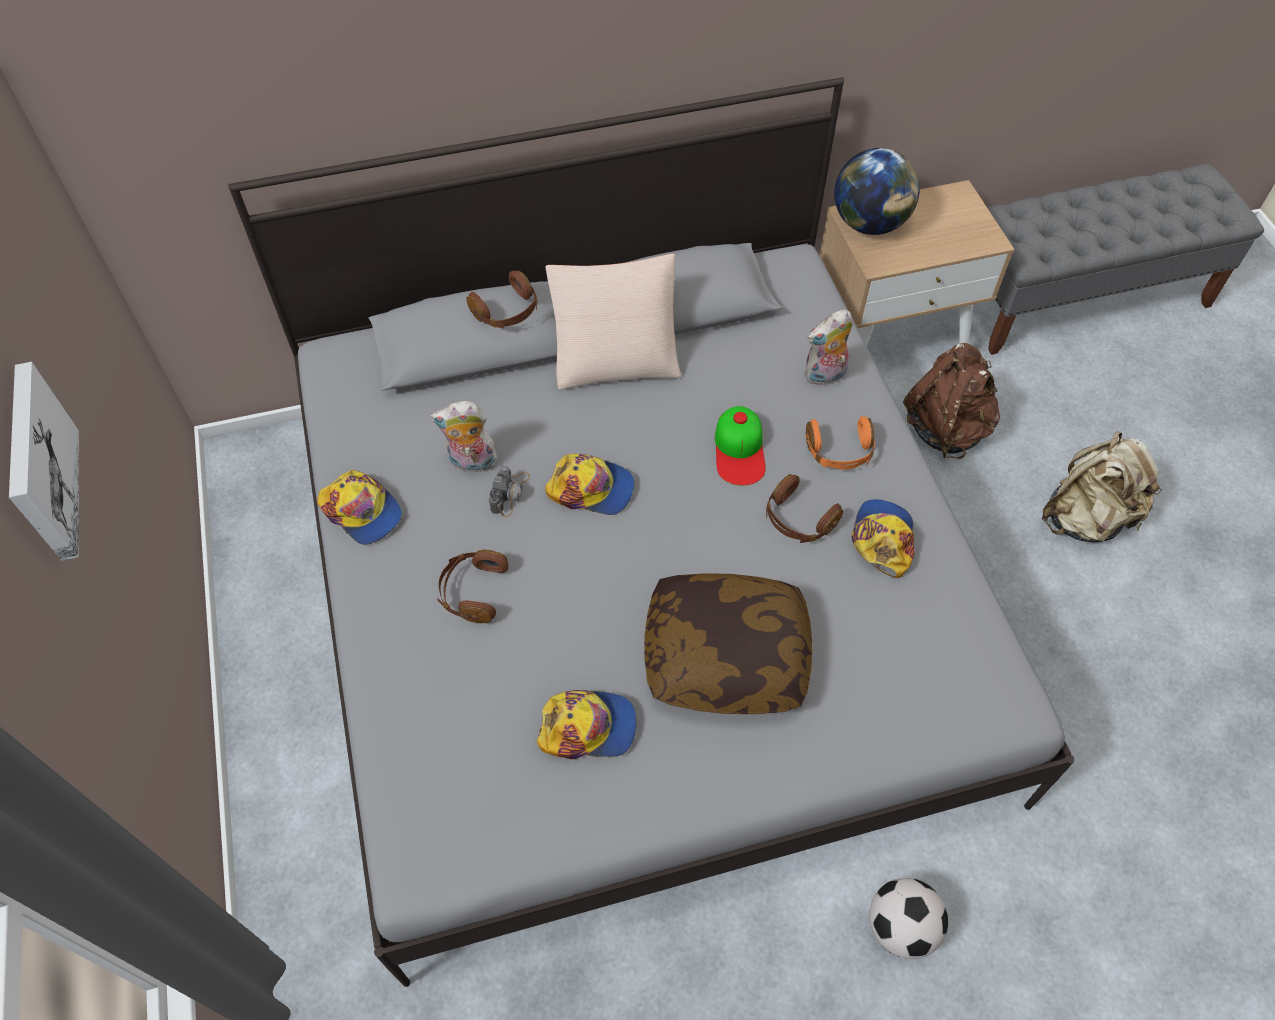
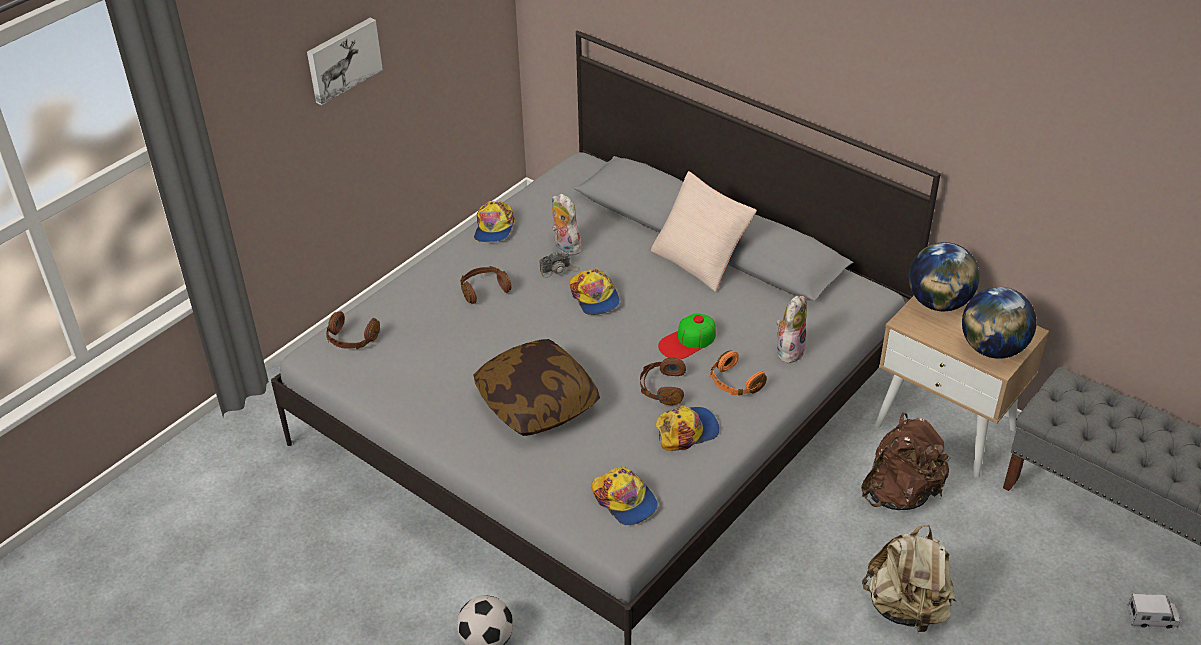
camera: 55 degrees right, 15 degrees down
brown headphones [467,271,537,328] -> brown headphones moved to [326,311,380,349]
cap [537,690,636,759] -> cap moved to [591,466,658,525]
plush toy [805,310,853,386] -> plush toy turned 90 degrees clockwise [776,296,807,363]
none -> globe [962,287,1037,359]
none -> toy truck [1127,593,1180,629]

